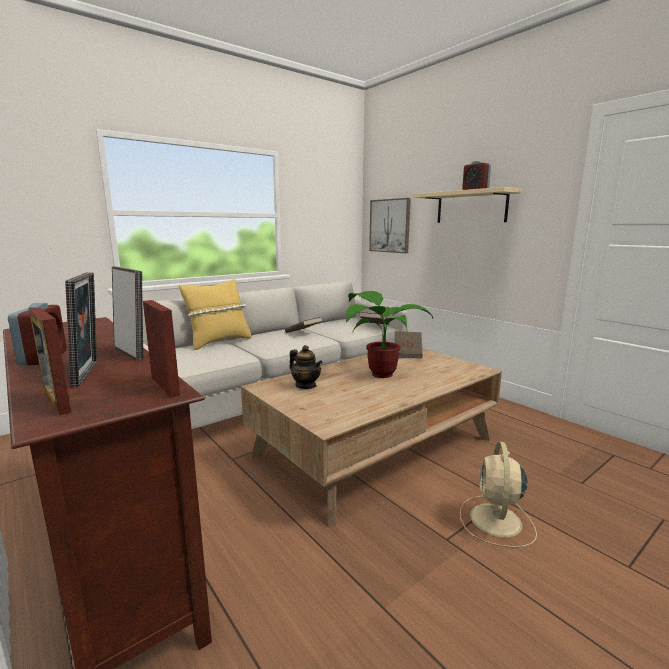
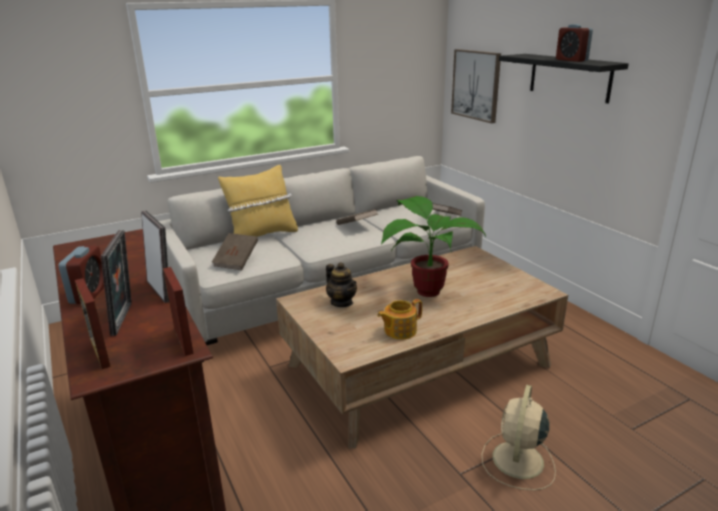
camera: 10 degrees right, 10 degrees up
brown book [394,331,423,358] -> brown book moved to [212,233,258,270]
beige shelf [413,187,521,223] -> black shelf [499,54,629,103]
none -> teapot [377,299,422,340]

